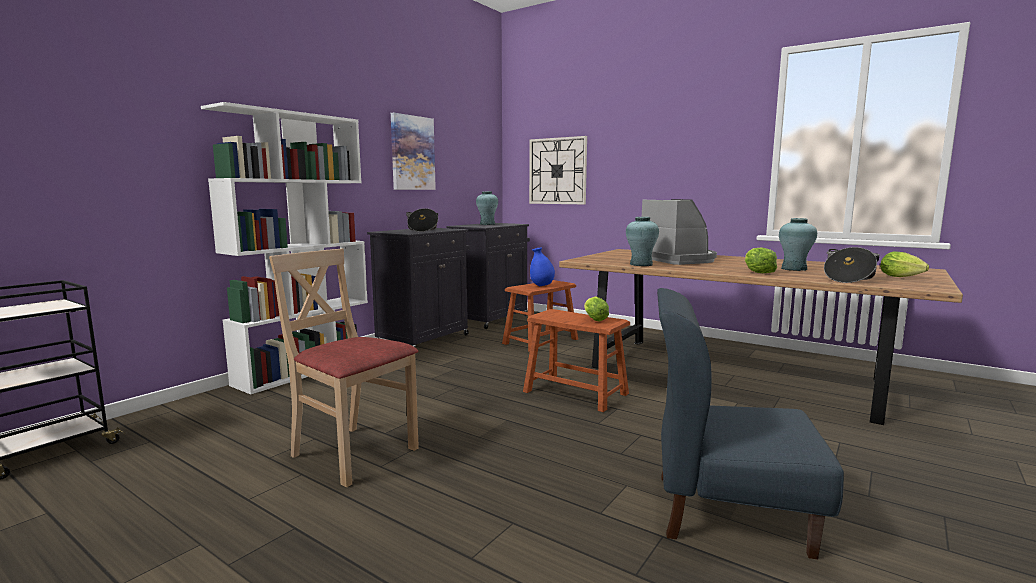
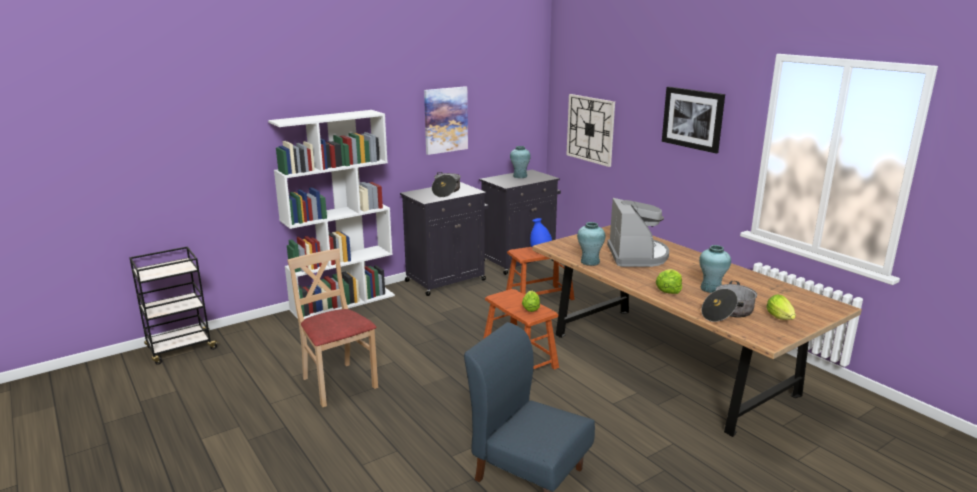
camera: 20 degrees right, 10 degrees up
none -> picture [662,87,725,153]

